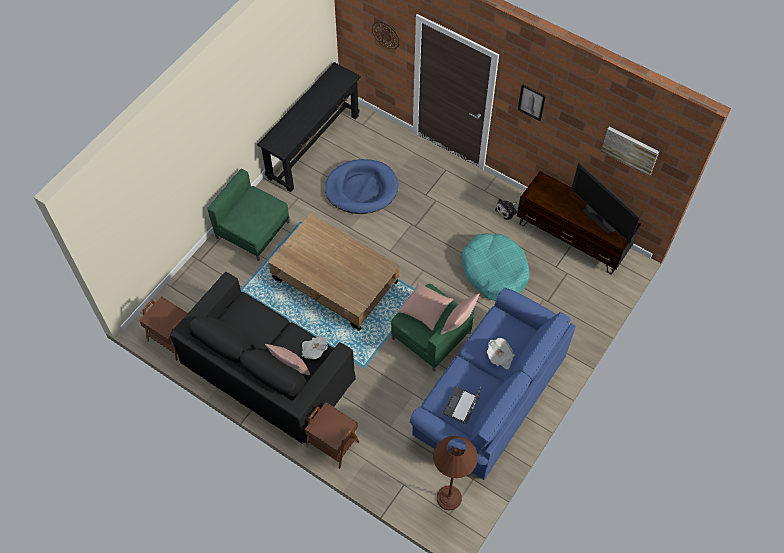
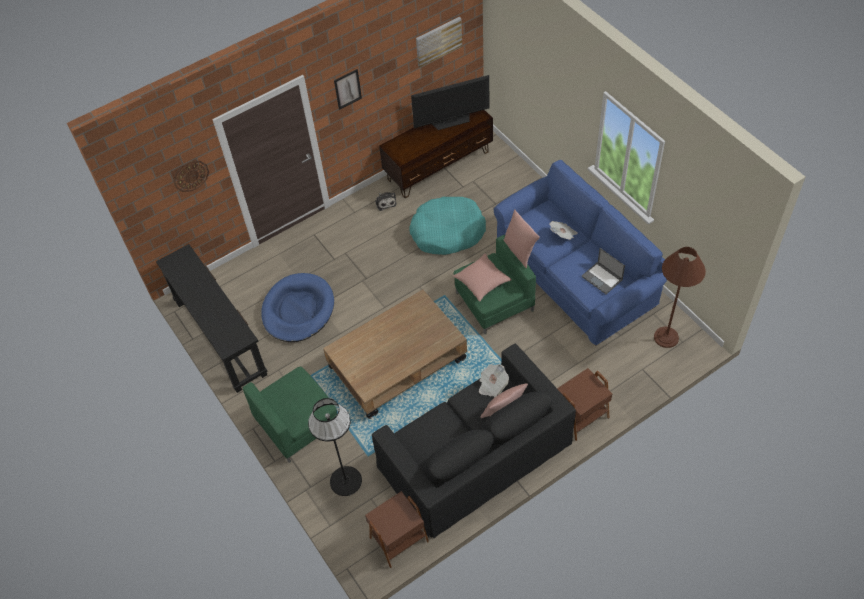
camera: 65 degrees left, 5 degrees down
none -> black floor lamp [308,398,362,496]

